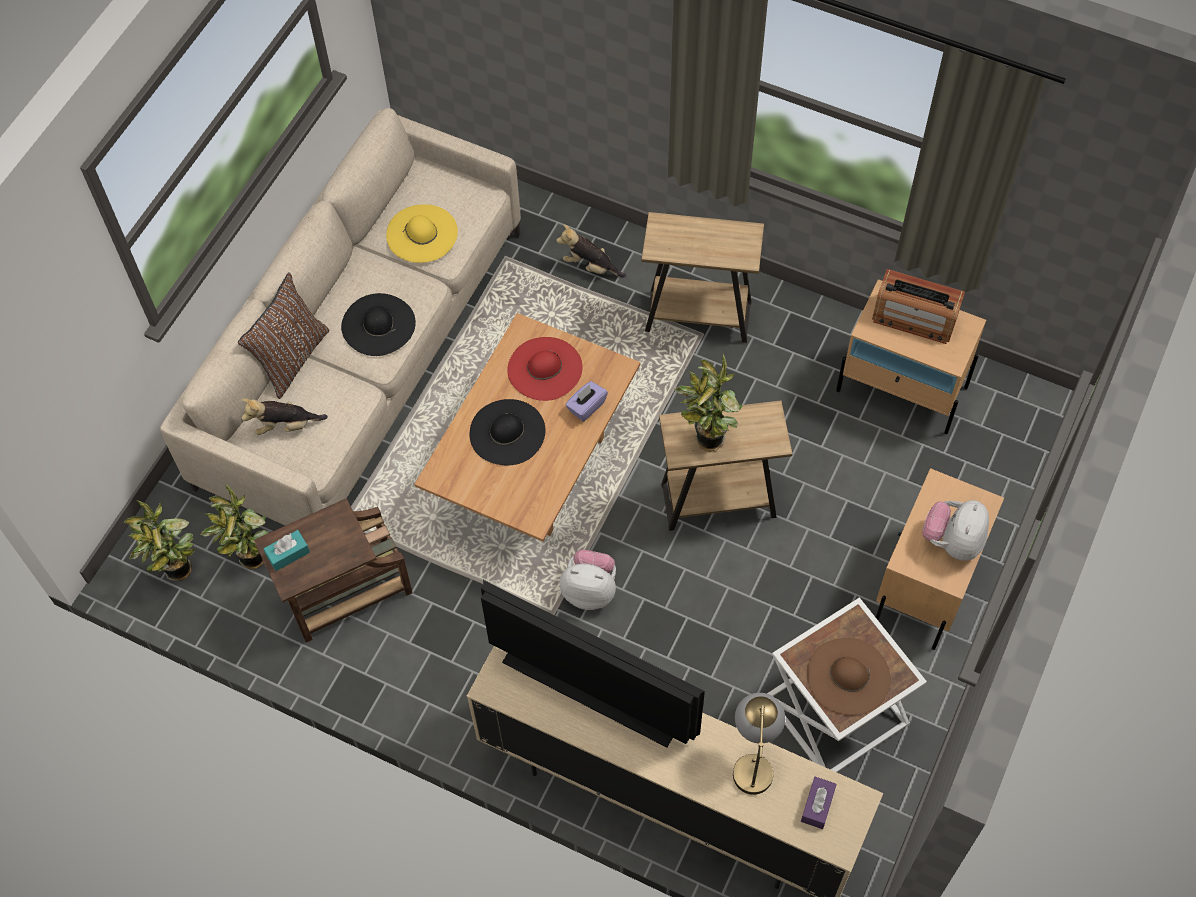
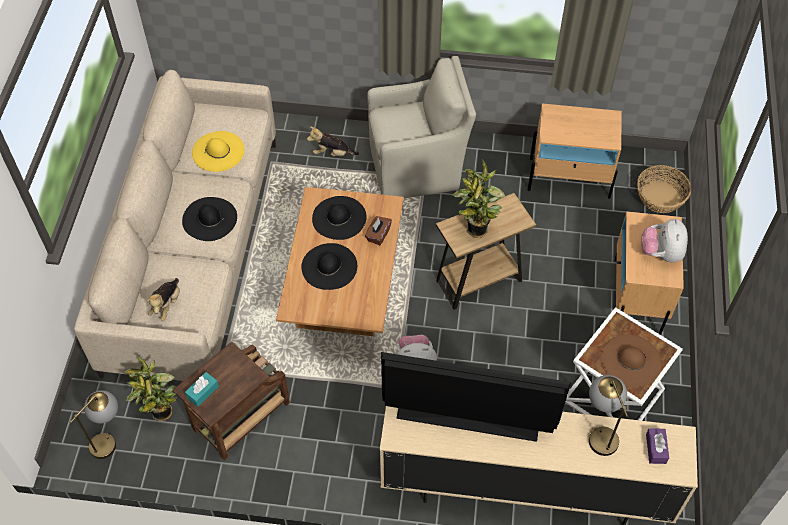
camera: 20 degrees left, 5 degrees down
potted plant [124,500,195,581] -> table lamp [70,390,118,459]
brown pillow [238,272,329,399] -> none
plush toy [242,398,328,435] -> plush toy turned 45 degrees counterclockwise [146,278,180,321]
red hat [507,337,583,401] -> black hat [312,196,367,240]
purple tissue box [565,381,608,422] -> brown tissue box [365,216,392,245]
brown side table [642,212,764,343] -> beige armchair [367,56,476,198]
radio [872,269,965,344] -> none
none -> basket [637,165,691,213]

